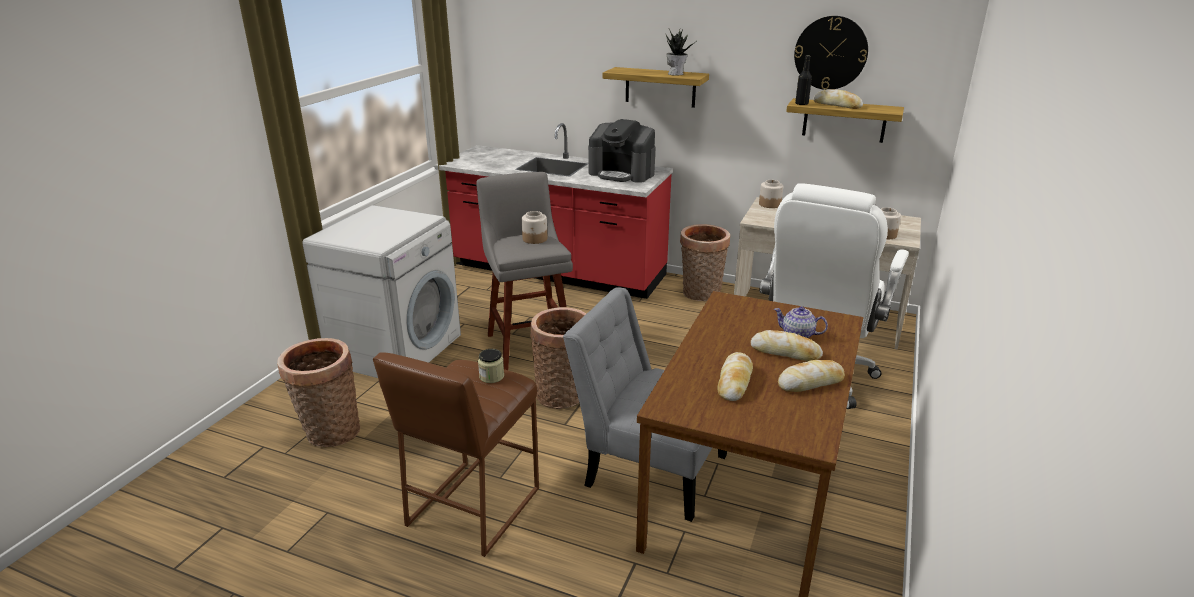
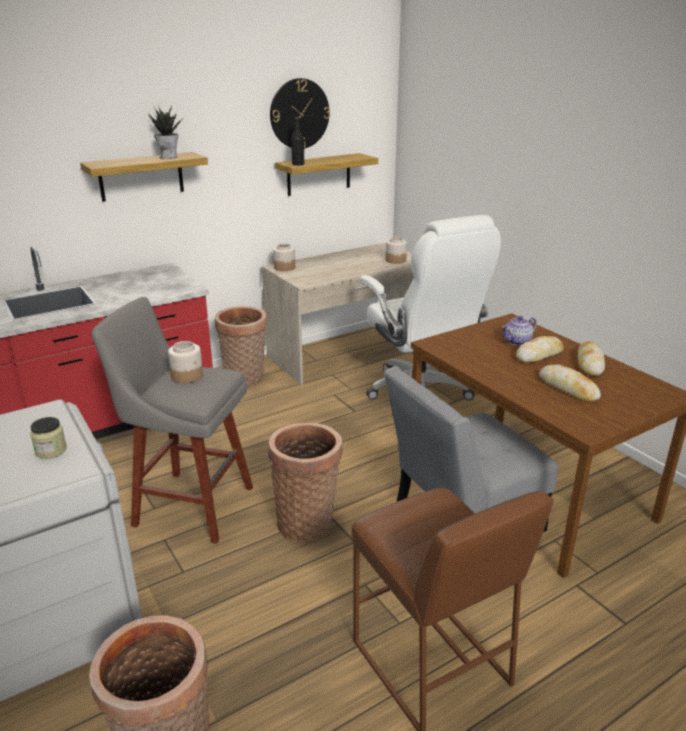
camera: 55 degrees left, 0 degrees up
jar [478,349,504,383] -> jar moved to [30,417,67,459]
coffee machine [588,119,655,183] -> none
bread [813,89,863,109] -> none

